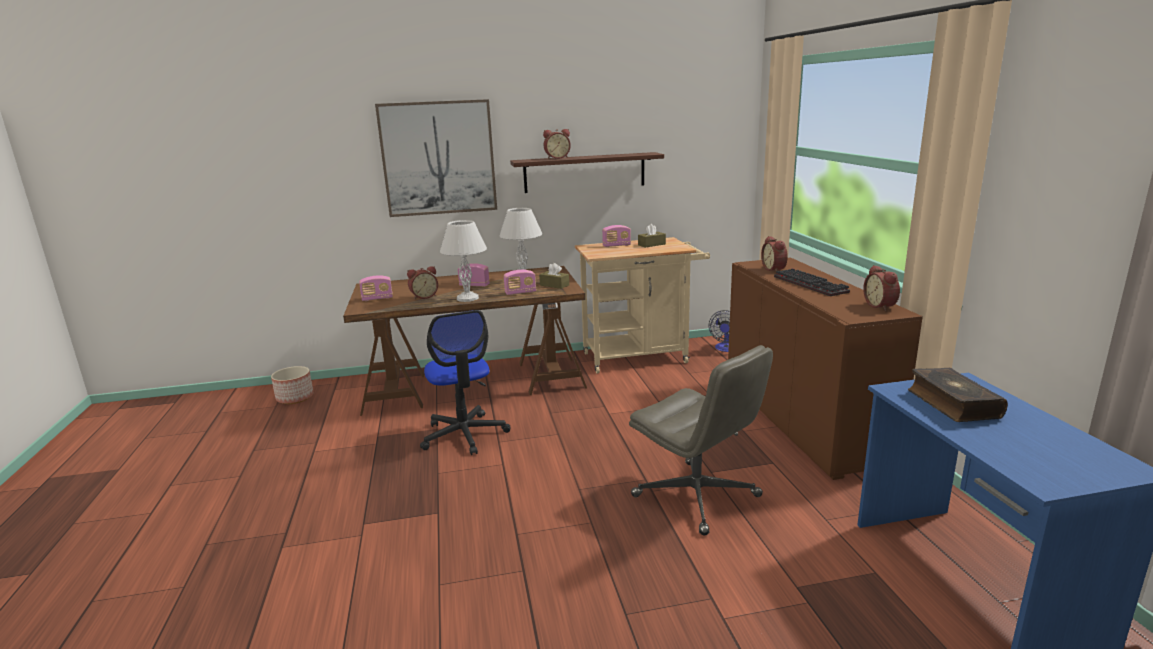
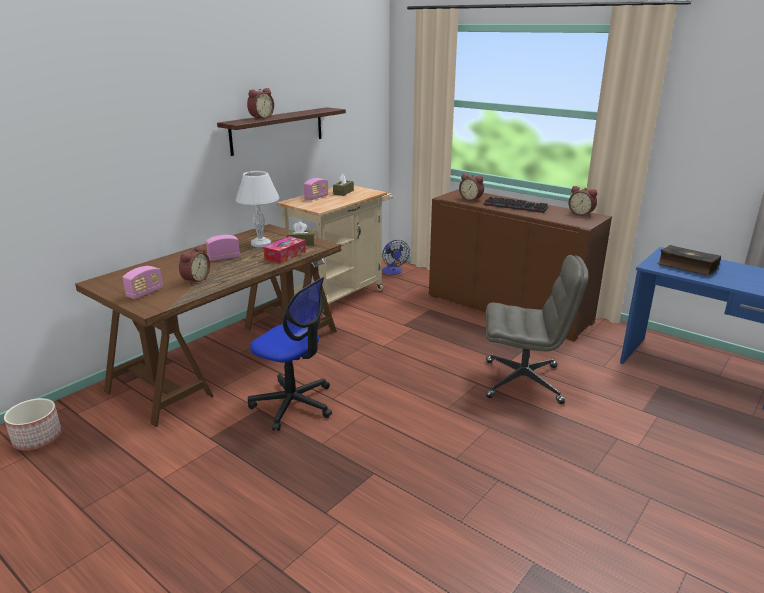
camera: 40 degrees left, 5 degrees up
picture [375,99,497,217] -> none
white table lamp [440,220,487,302] -> none
radio [504,270,536,295] -> tissue box [263,236,306,264]

